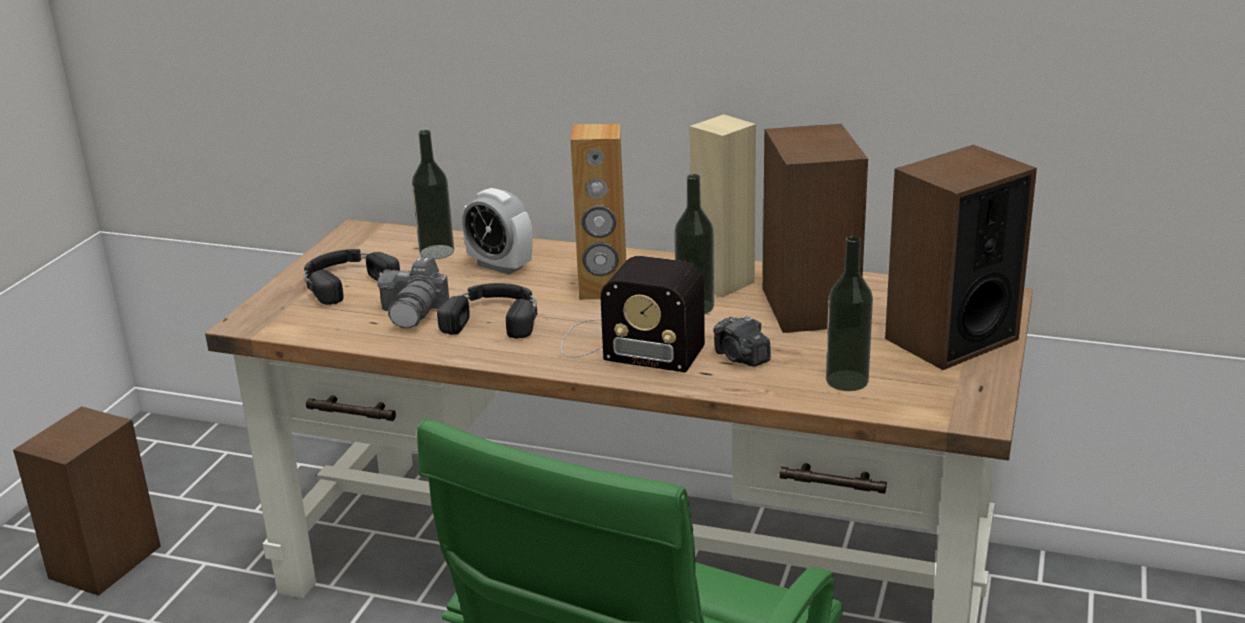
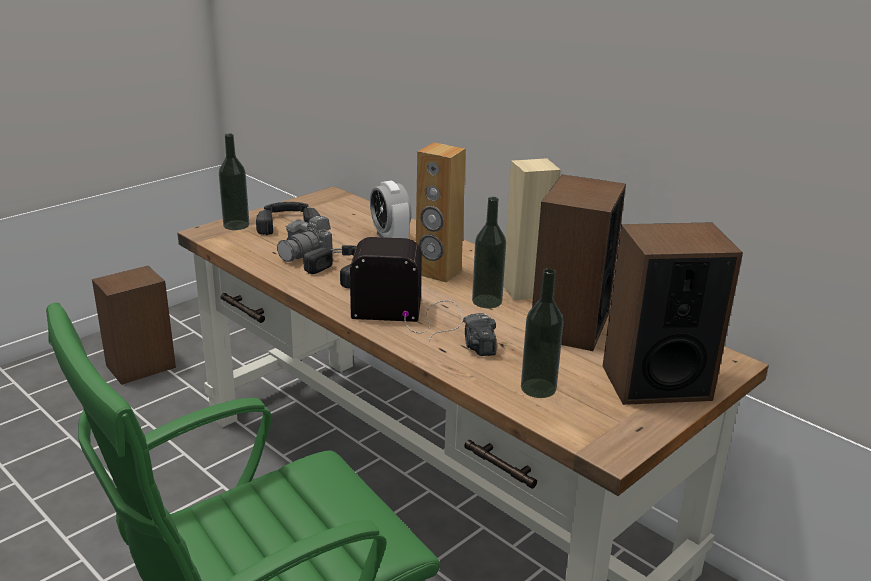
camera: 25 degrees right, 0 degrees up
bottle [412,130,454,259] -> bottle moved to [219,133,249,230]
radio [561,256,705,372] -> radio turned 135 degrees clockwise [350,237,463,341]

